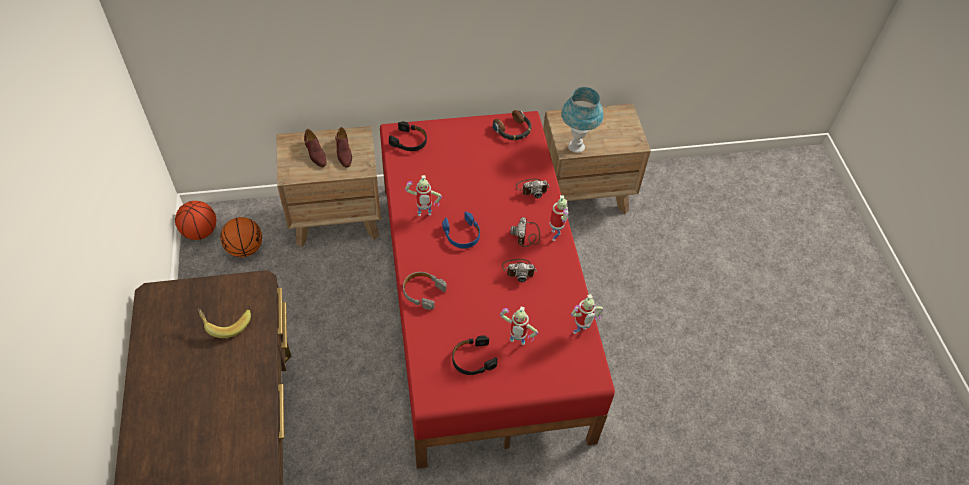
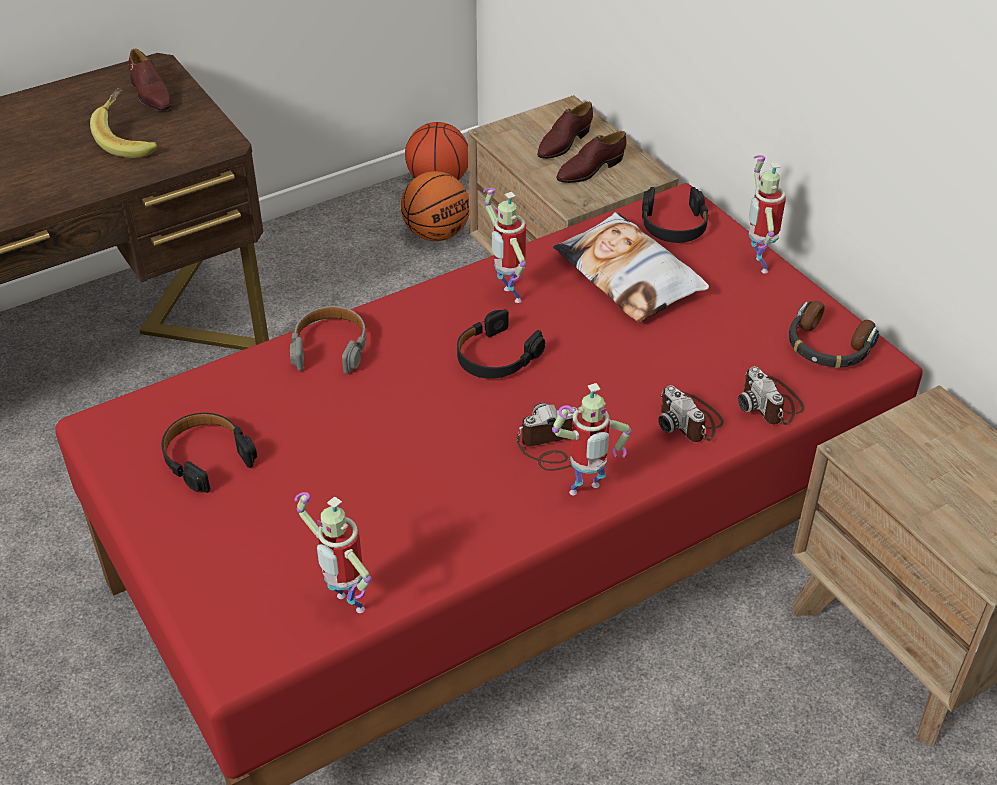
camera: 70 degrees right, 10 degrees down
blue headphones [442,212,480,249] -> black headphones [457,309,545,379]
toy robot [500,307,538,345] -> toy robot moved to [749,155,786,274]
camera [502,259,537,282] -> camera moved to [738,366,805,425]
blue table lamp [561,87,604,153] -> none
none -> brown shoe [127,49,171,111]
none -> pillow [553,212,709,323]

